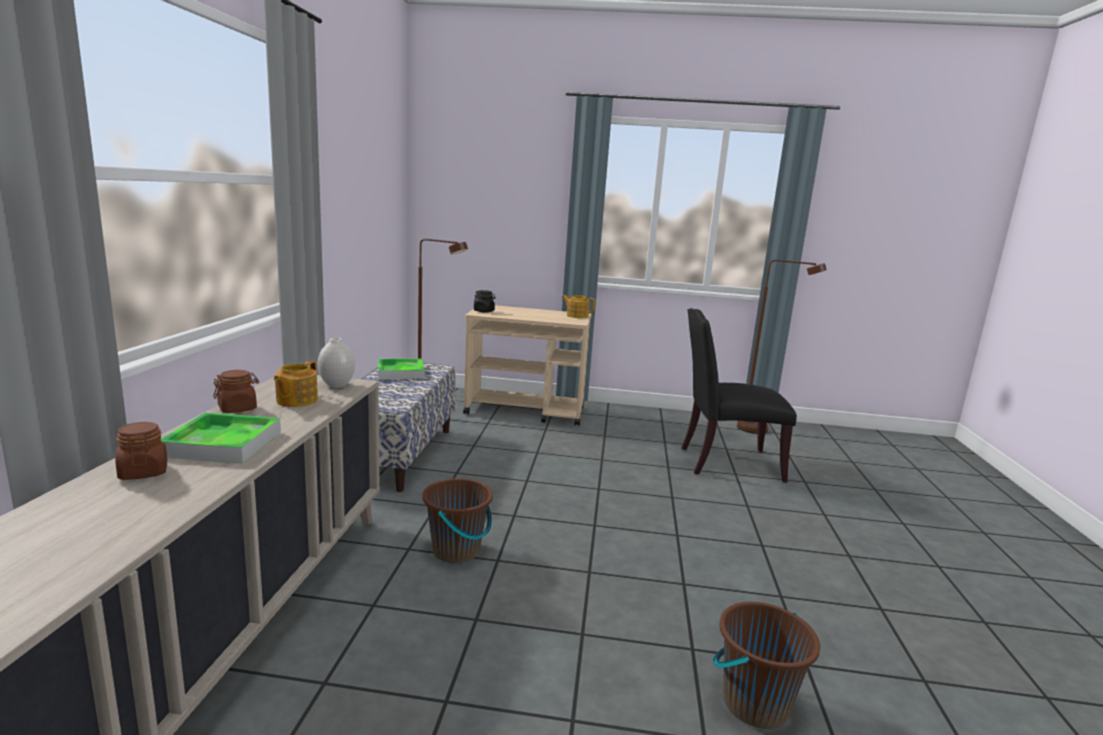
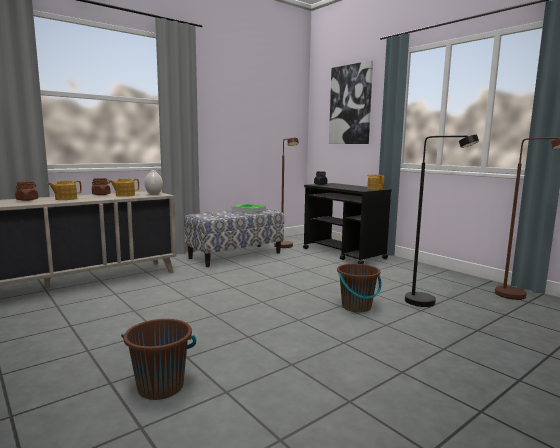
camera: 45 degrees right, 5 degrees down
tray [161,412,281,463] -> teapot [47,180,82,200]
brown bucket [422,478,493,563] -> brown bucket moved to [337,264,382,312]
beige cart [463,305,592,426] -> black cart [303,183,392,264]
black chair [681,308,797,483] -> black floor lamp [405,135,479,307]
none -> picture [329,61,373,144]

